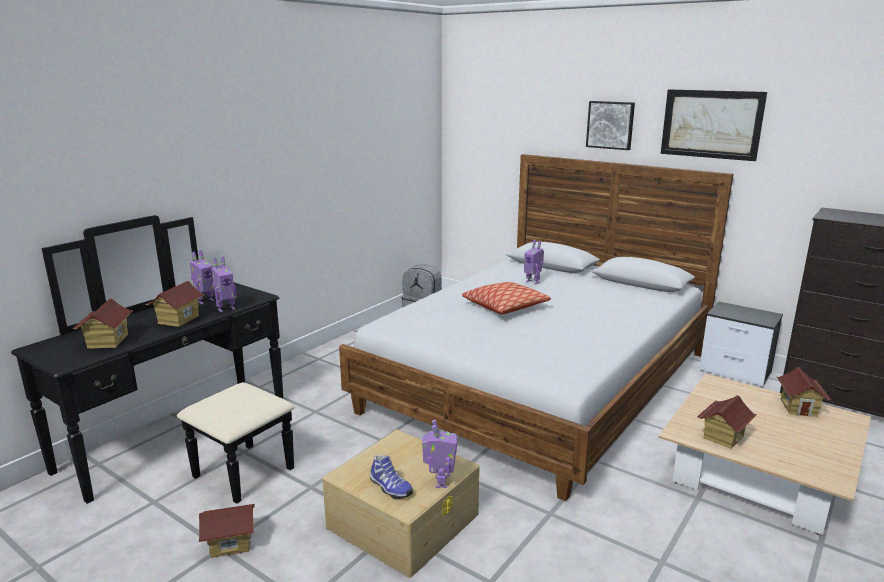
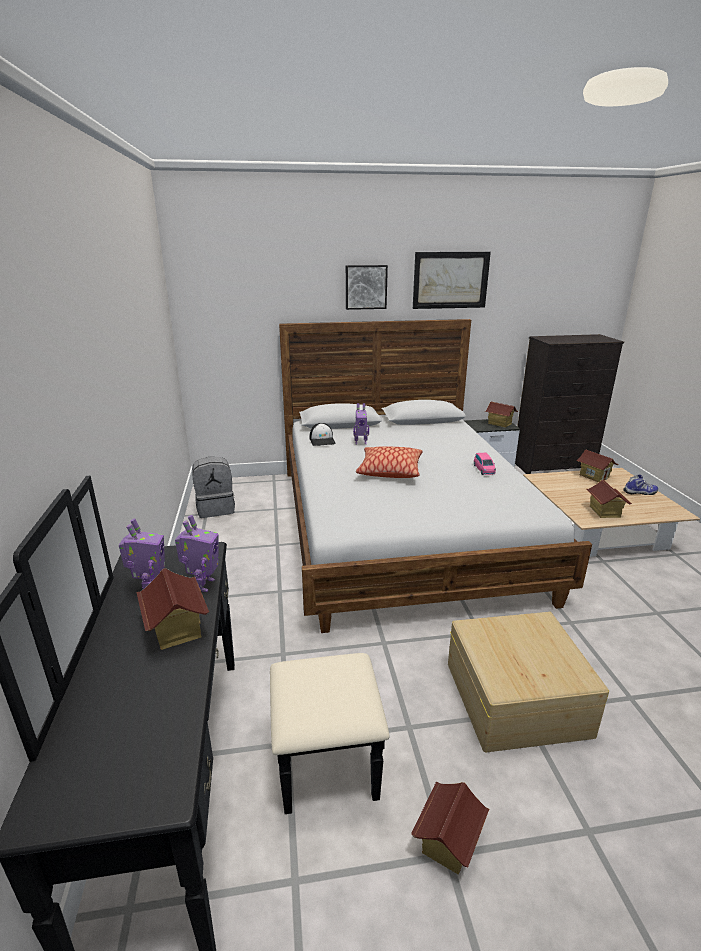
camera: 45 degrees left, 5 degrees up
toy house [72,299,133,349] -> toy house moved to [485,402,518,428]
shoe [370,455,413,499] -> shoe moved to [623,474,658,495]
toy robot [422,420,457,488] -> none
none -> cap [309,423,336,446]
none -> pink toy car [474,453,496,475]

